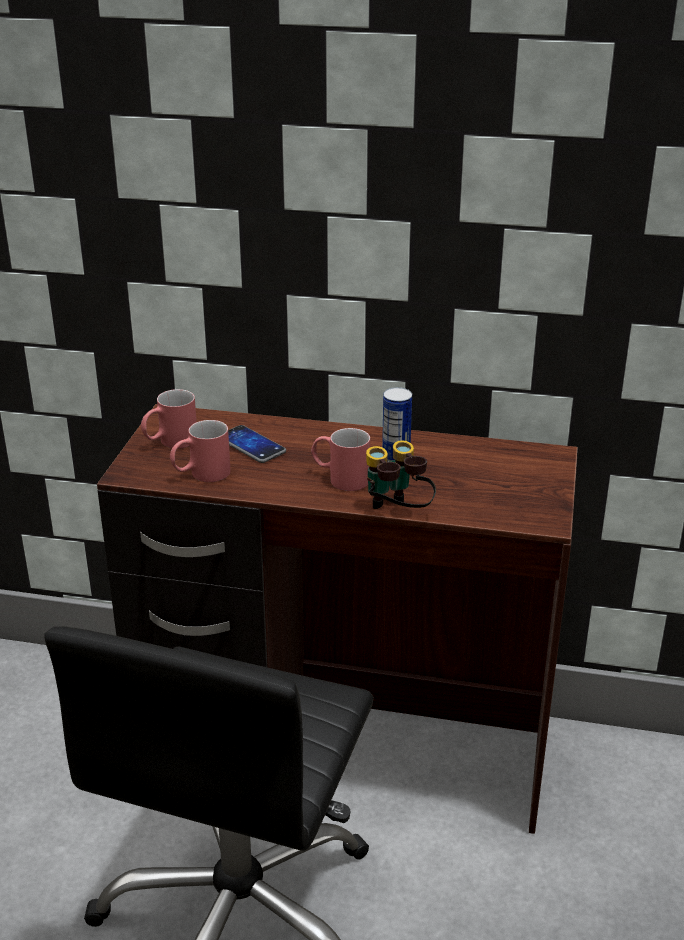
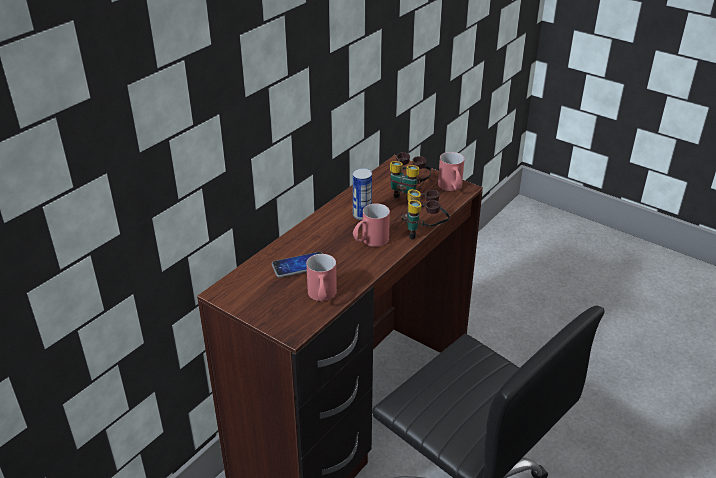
camera: 65 degrees left, 5 degrees up
red mug [141,389,197,449] -> red mug moved to [438,152,465,191]
none -> binoculars [390,152,431,201]

